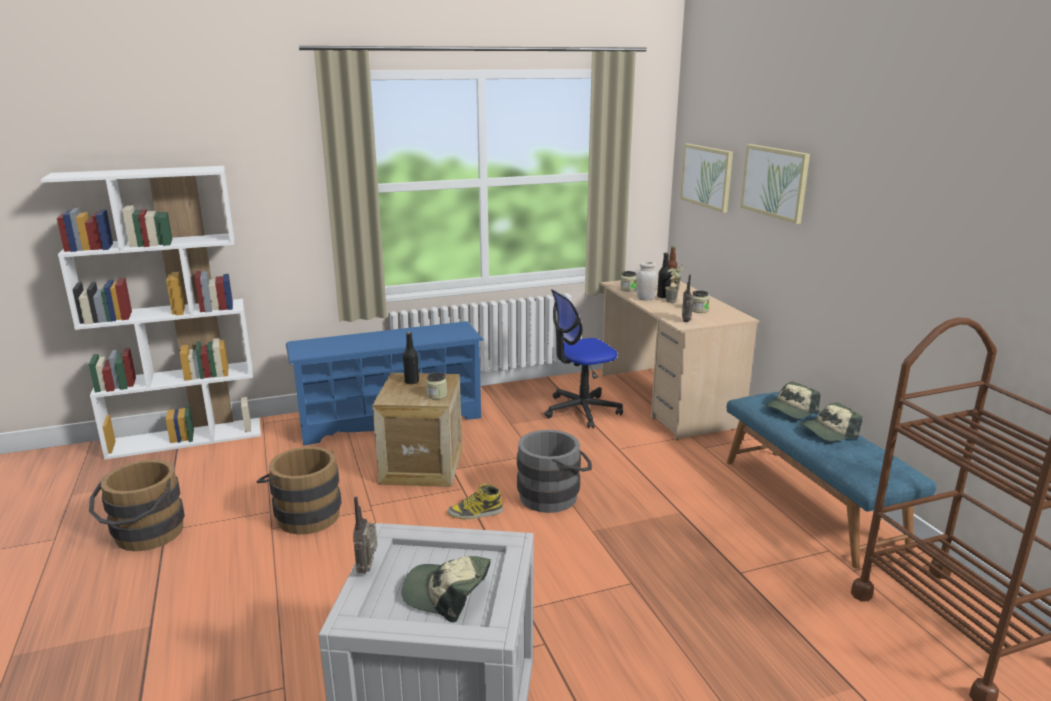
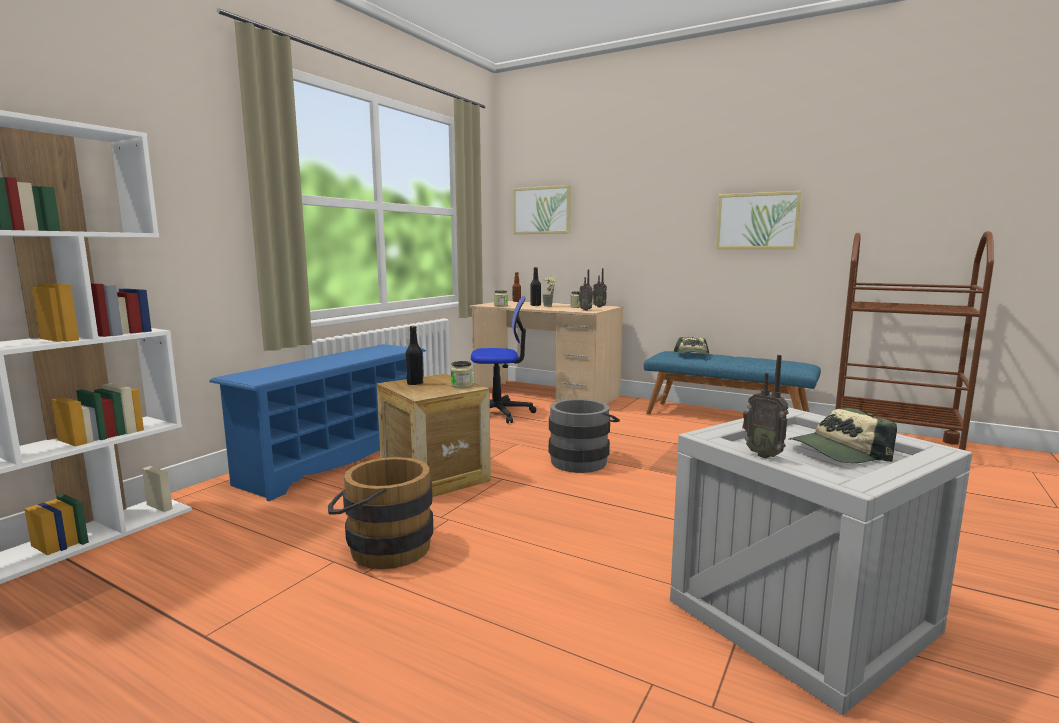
camera: 40 degrees left, 10 degrees down
brown bucket [89,460,185,551] -> none
boot [447,484,503,519] -> none
office chair [544,290,623,428] -> office chair turned 120 degrees counterclockwise [471,296,536,424]
white jar [636,262,657,301] -> none
picture [741,144,810,224] -> picture moved to [716,191,802,249]
cap [800,403,862,441] -> none
none -> radio [593,268,607,307]

